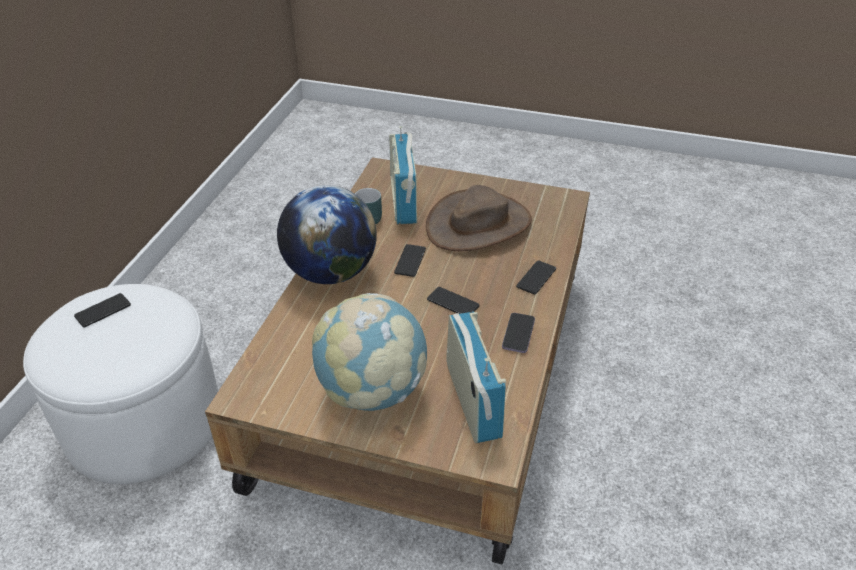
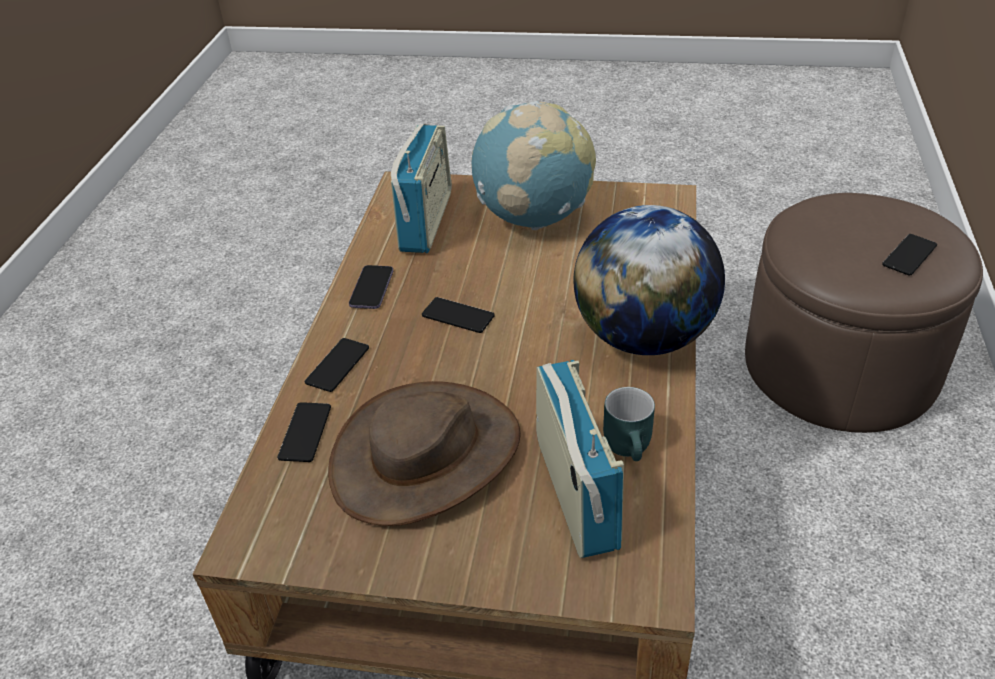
camera: 175 degrees right, 0 degrees up
white ottoman [23,284,218,484] -> brown ottoman [745,193,983,433]
phone [394,244,426,277] -> phone moved to [277,402,331,462]
radio [447,311,506,443] -> radio turned 150 degrees counterclockwise [391,124,452,253]

